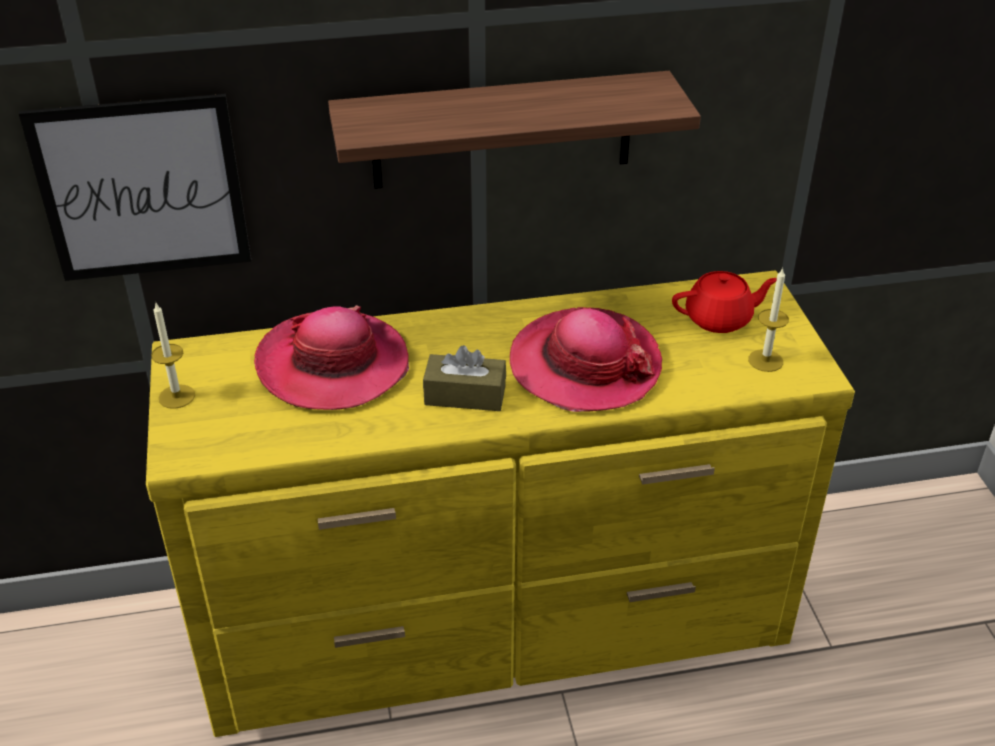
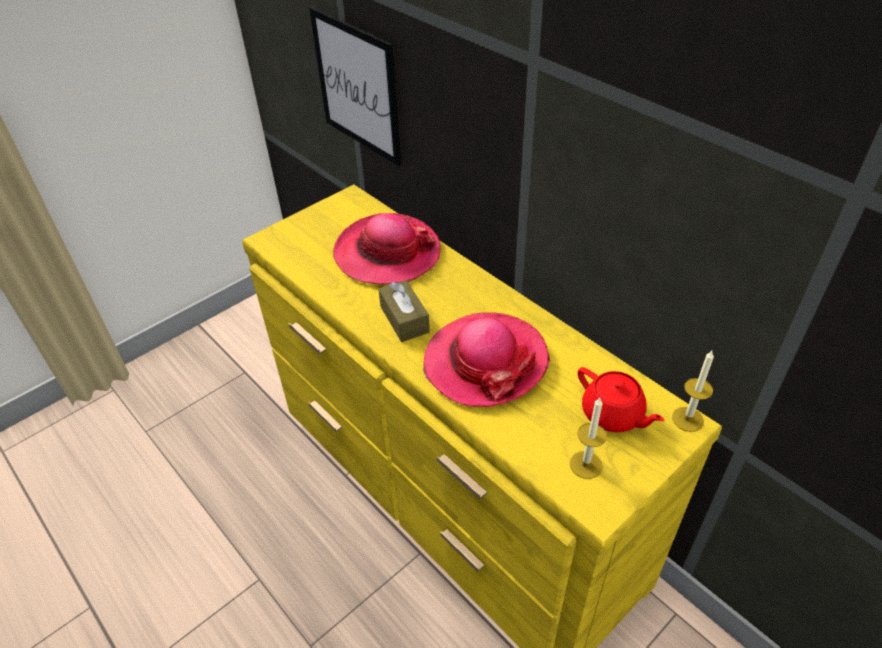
camera: 60 degrees right, 5 degrees up
candle [151,303,195,409] -> candle moved to [672,351,714,432]
shelf [328,71,701,189] -> none

